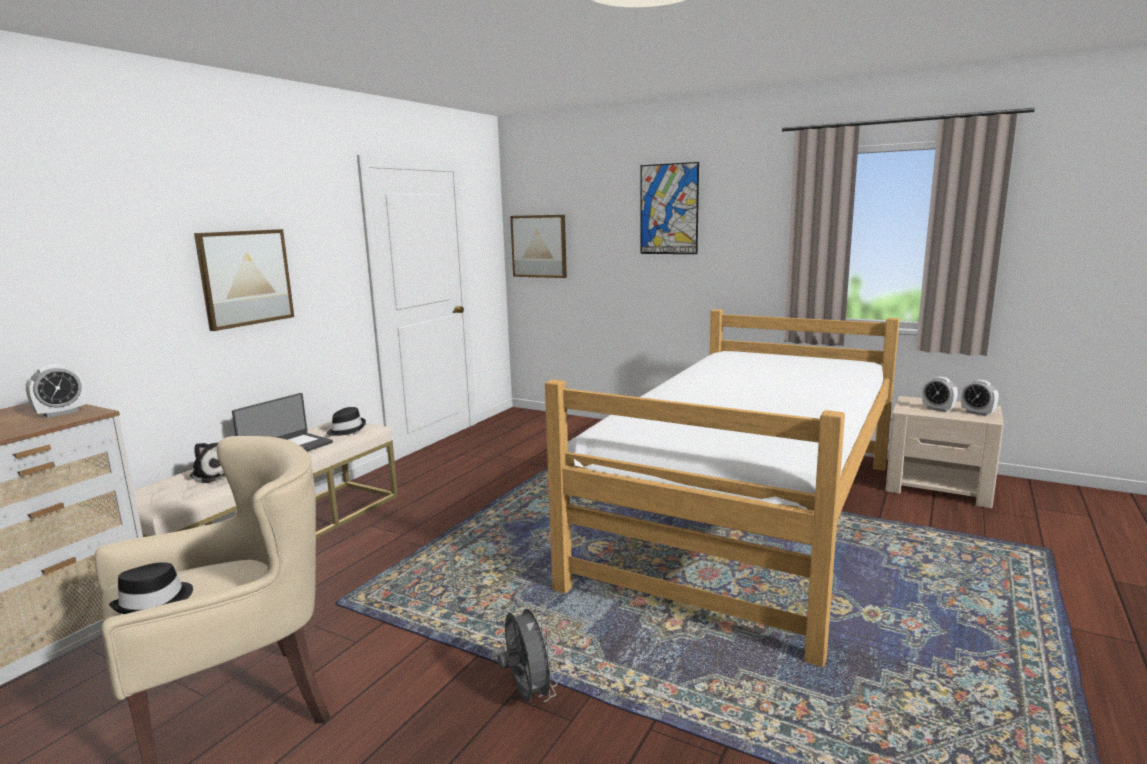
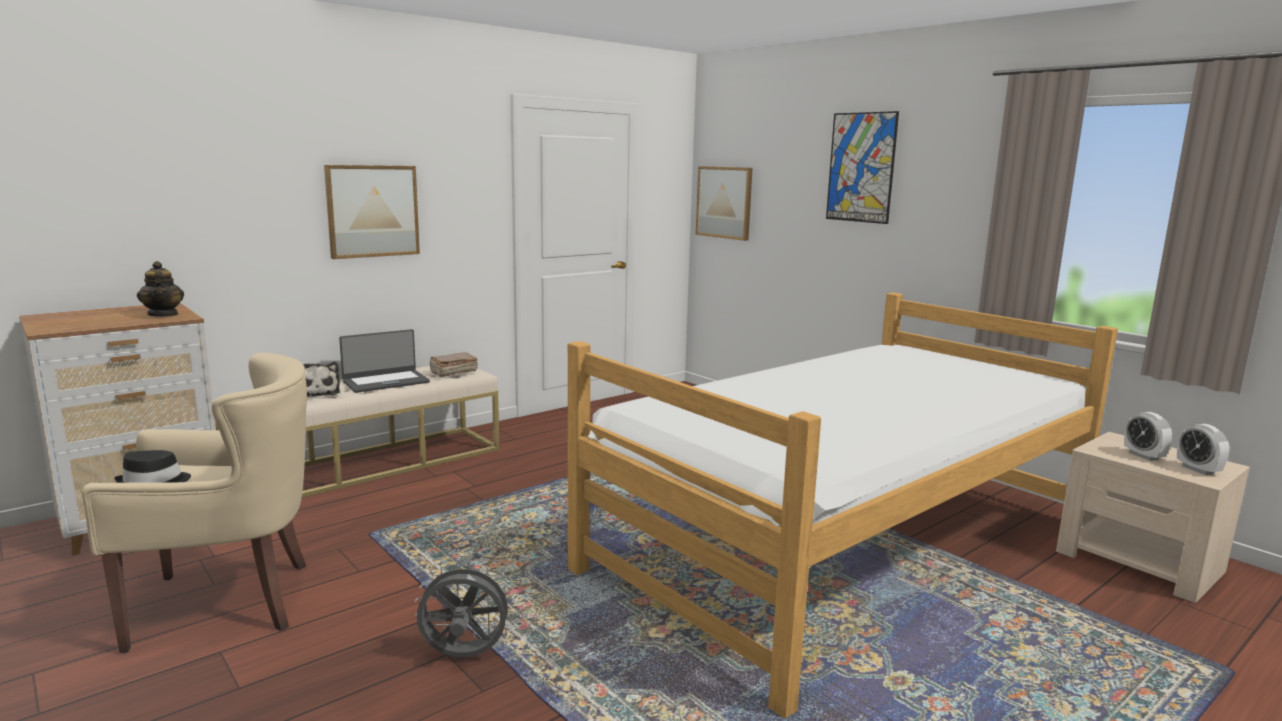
camera: 20 degrees right, 0 degrees up
alarm clock [26,364,86,418] -> teapot [137,261,184,317]
black hat [327,407,366,436] -> brown book [430,352,478,377]
grey fan [498,602,557,702] -> grey fan turned 90 degrees counterclockwise [415,562,514,657]

